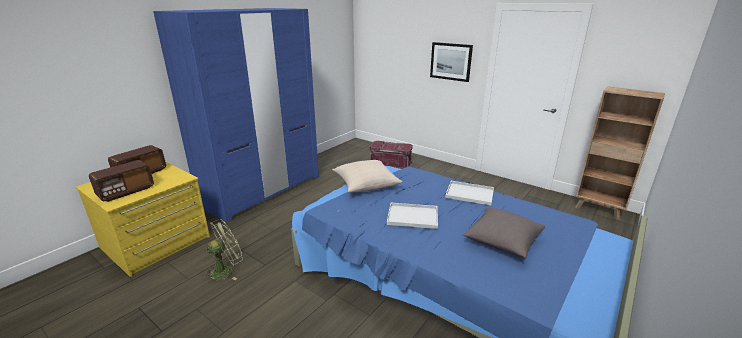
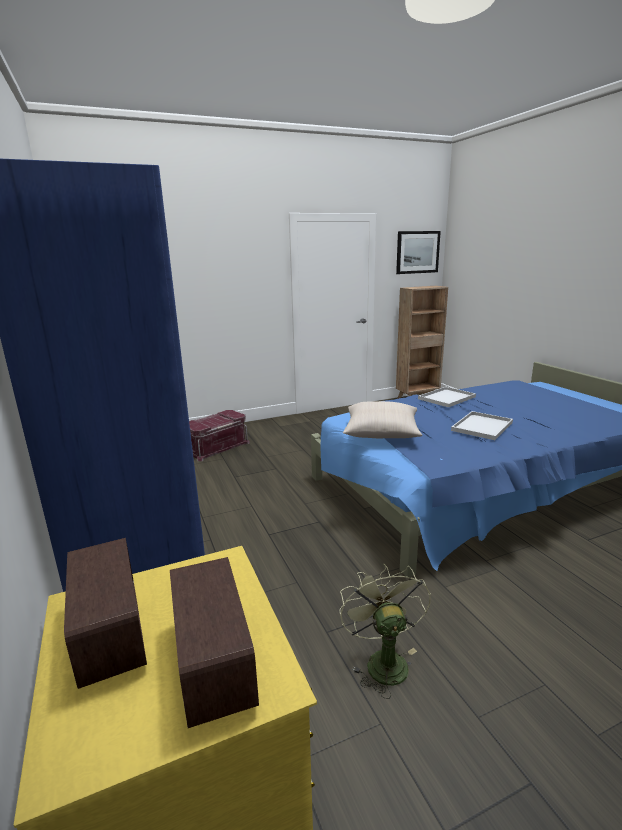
camera: 60 degrees left, 5 degrees down
picture [430,42,473,82] -> picture moved to [396,231,441,274]
grey pillow [463,208,545,259] -> none

